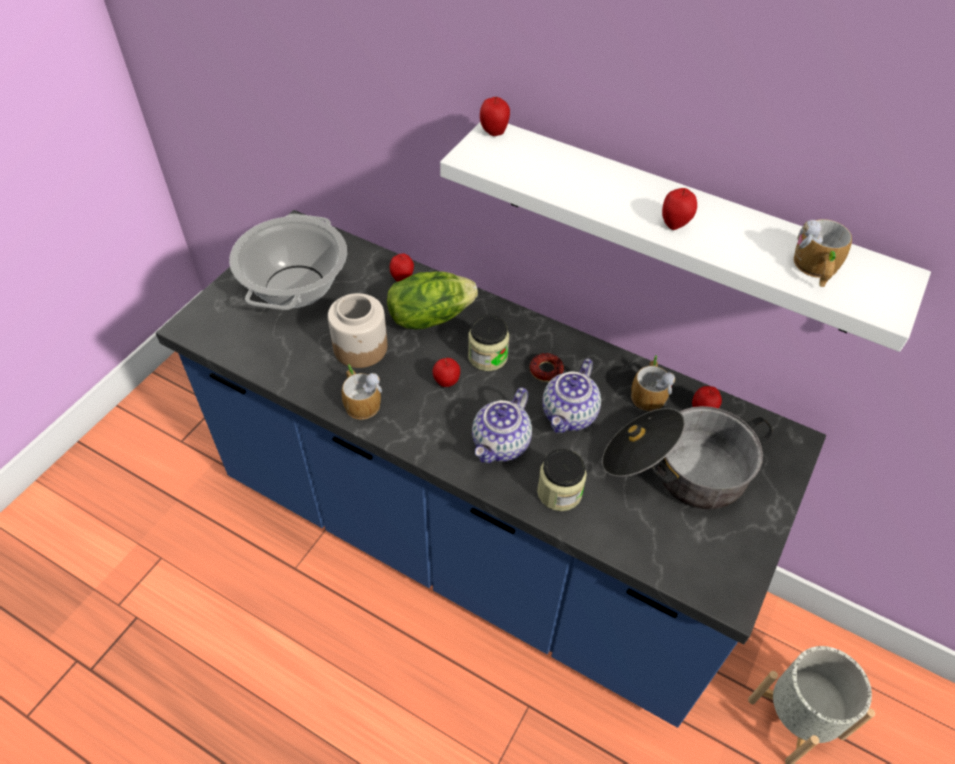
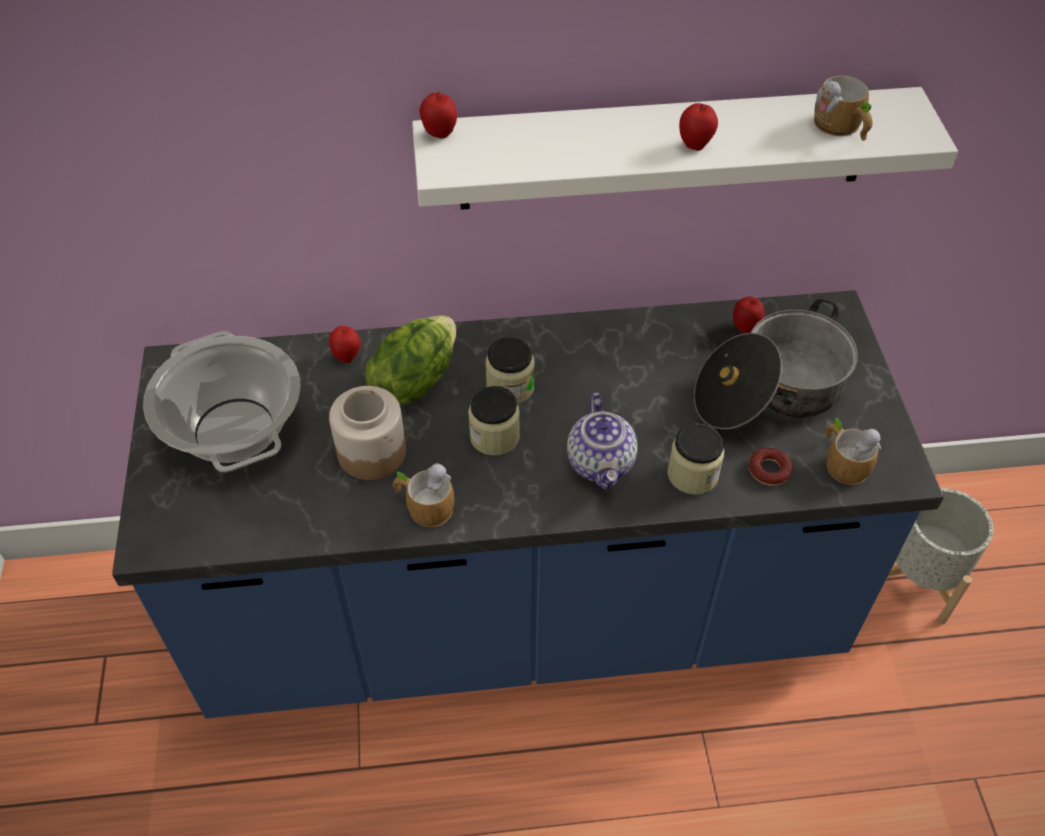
camera: 35 degrees left, 0 degrees up
apple [433,358,460,387] -> jar [468,386,520,456]
donut [530,353,564,382] -> donut moved to [749,448,793,486]
teapot [542,359,601,433] -> none
mug [631,356,676,411] -> mug moved to [825,418,881,485]

